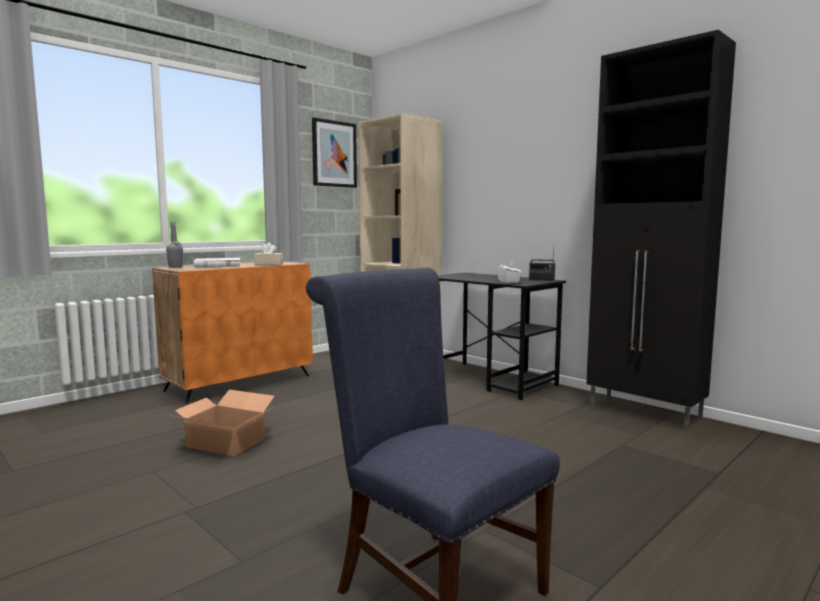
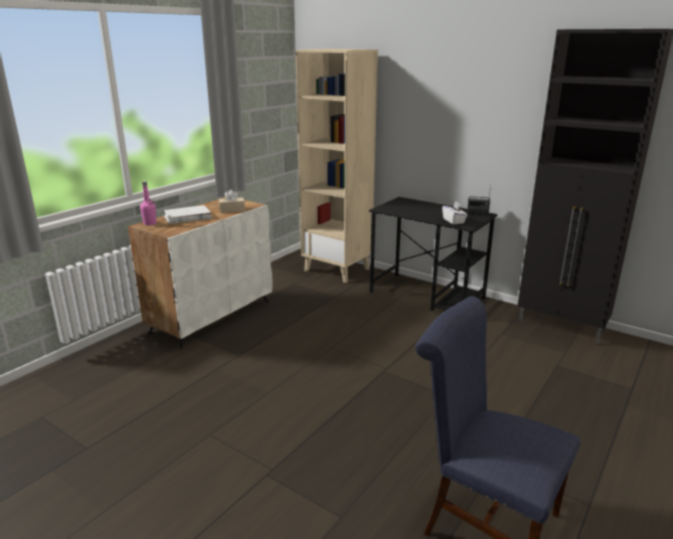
camera: 10 degrees left, 15 degrees up
orange cabinet [152,262,313,404] -> white cabinet [128,197,273,349]
grey bottle [166,222,183,268] -> pink bottle [140,181,156,225]
cardboard box [169,389,274,456] -> none
picture [312,117,357,188] -> none

